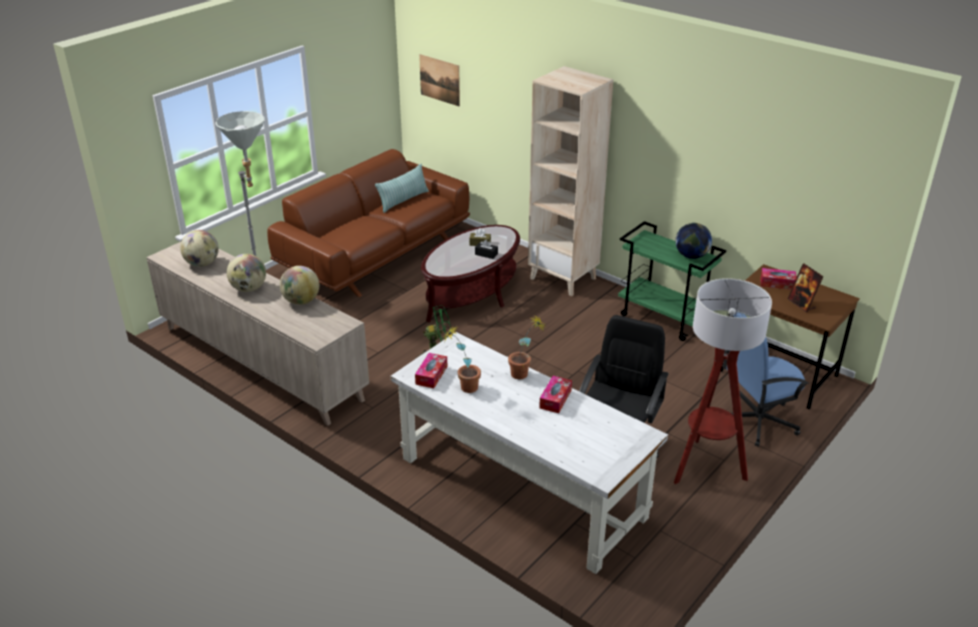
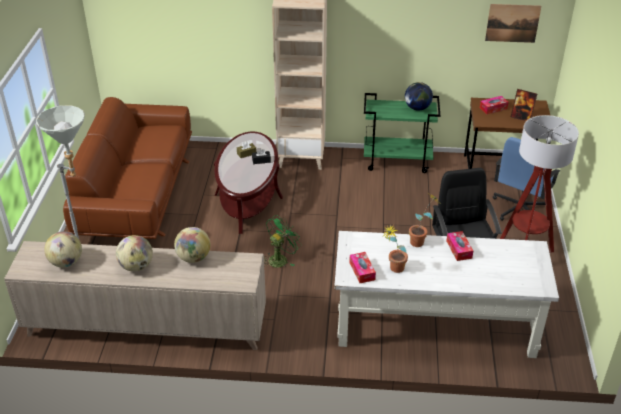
camera: 35 degrees left, 5 degrees up
pillow [375,164,429,213] -> none
picture [419,54,460,107] -> picture moved to [485,4,541,43]

